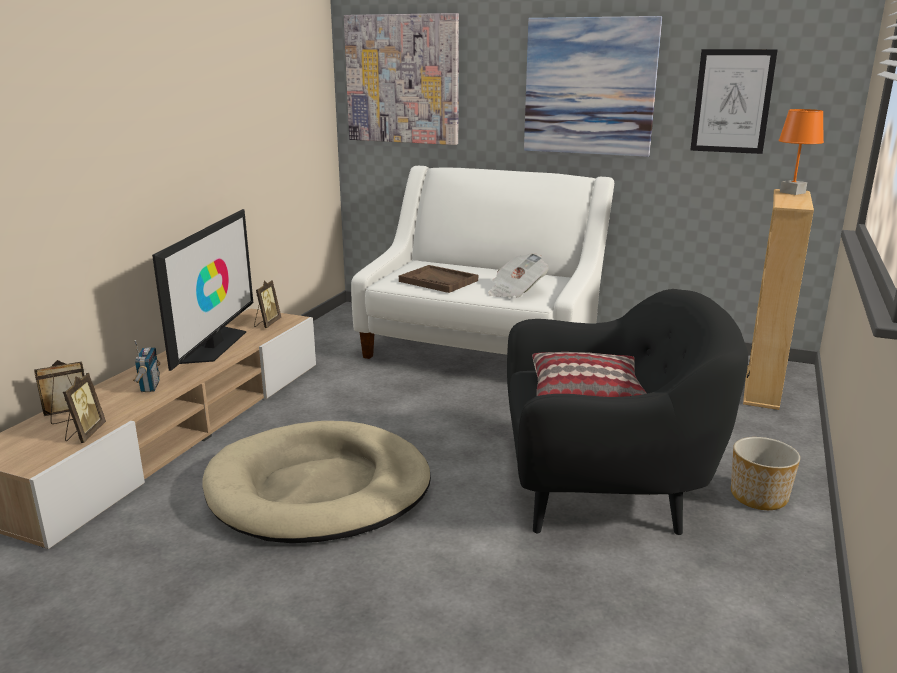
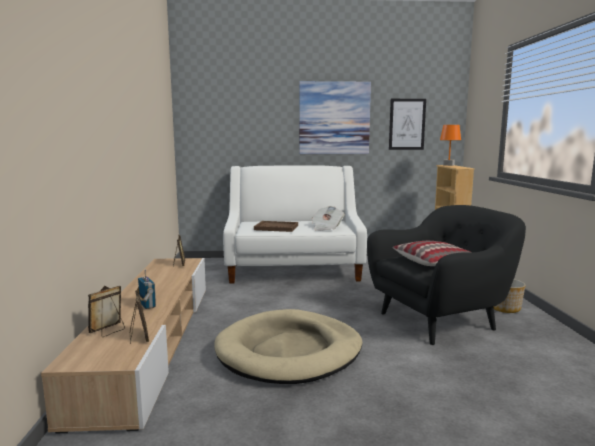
camera: 25 degrees left, 10 degrees down
television [152,209,253,371] -> none
picture [344,13,459,145] -> none

